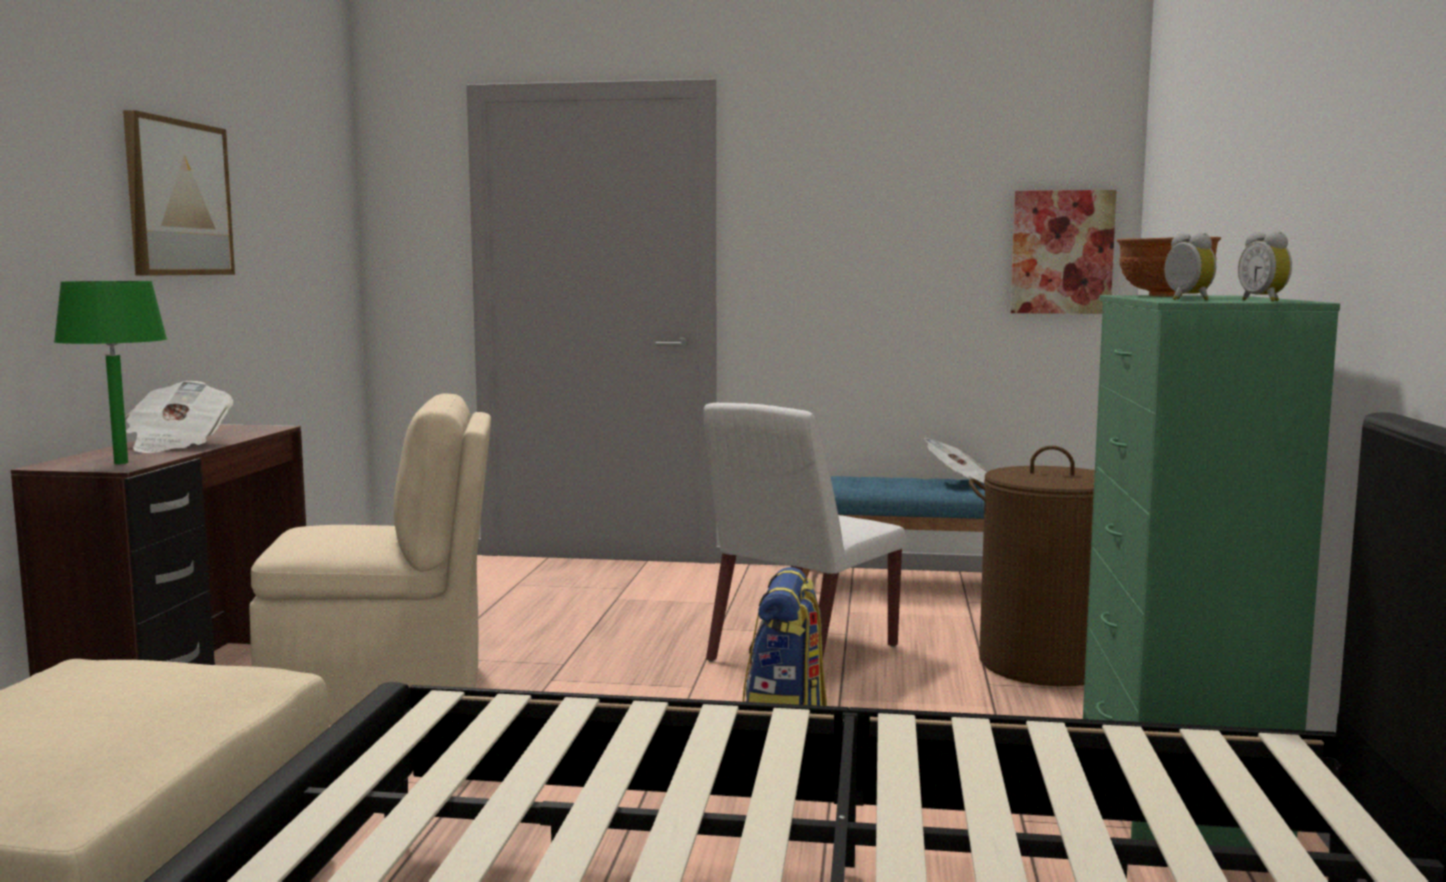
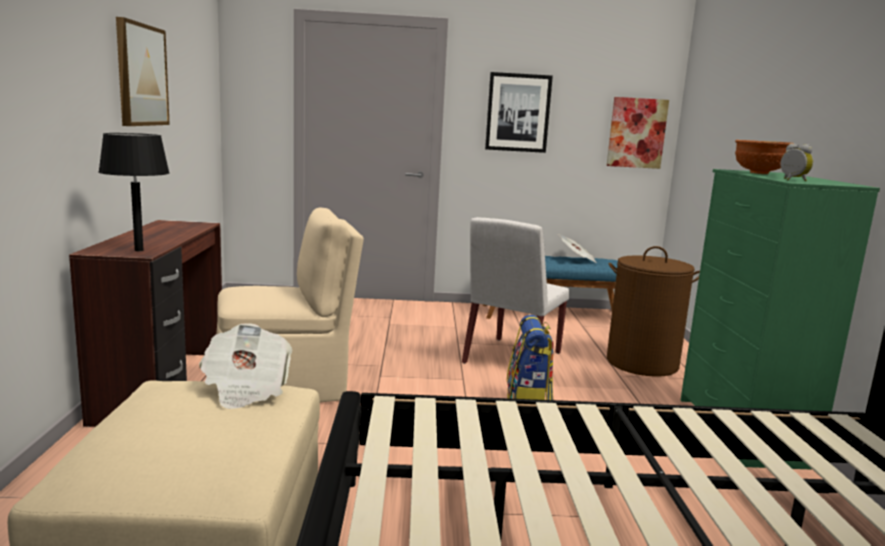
camera: 10 degrees left, 5 degrees up
green table lamp [54,281,167,464] -> black table lamp [98,133,170,251]
newspaper [126,381,234,453] -> newspaper moved to [199,323,292,409]
alarm clock [1238,231,1292,302] -> none
none -> picture [485,72,553,153]

